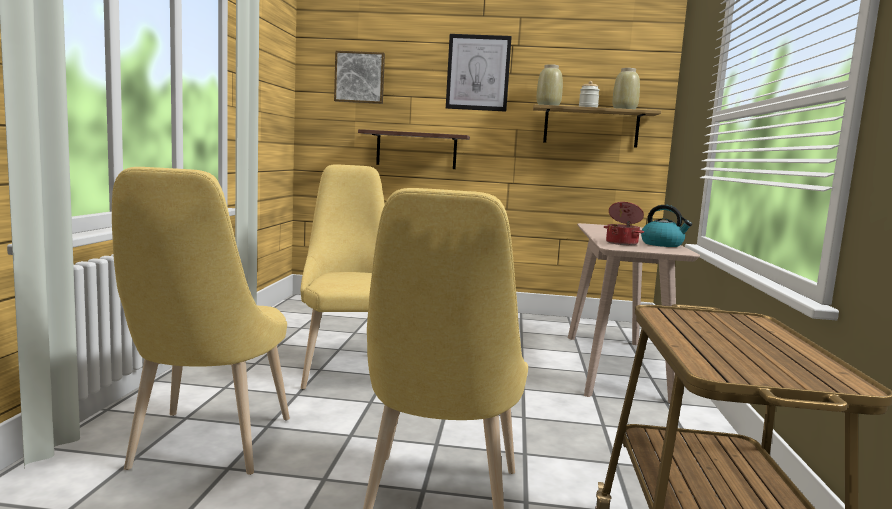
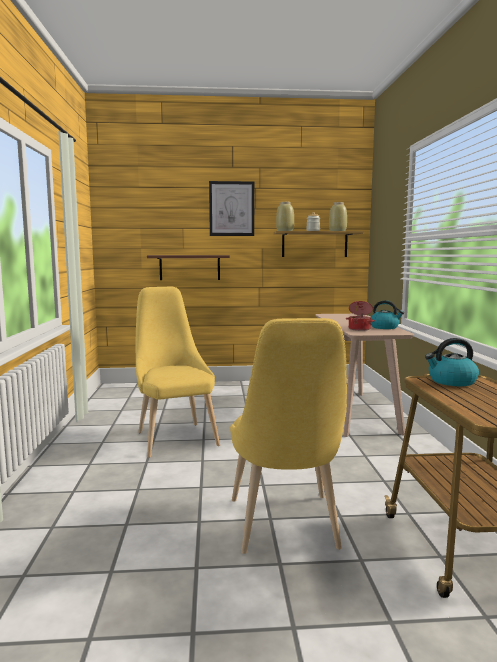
camera: 10 degrees left, 0 degrees up
yellow chair [112,167,290,475] -> none
picture [334,51,385,104] -> none
none -> kettle [425,338,479,386]

